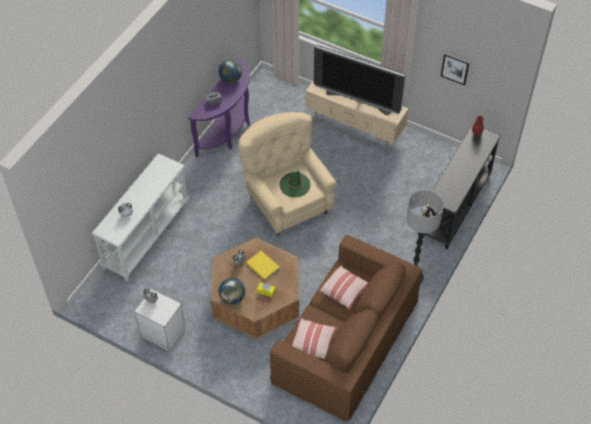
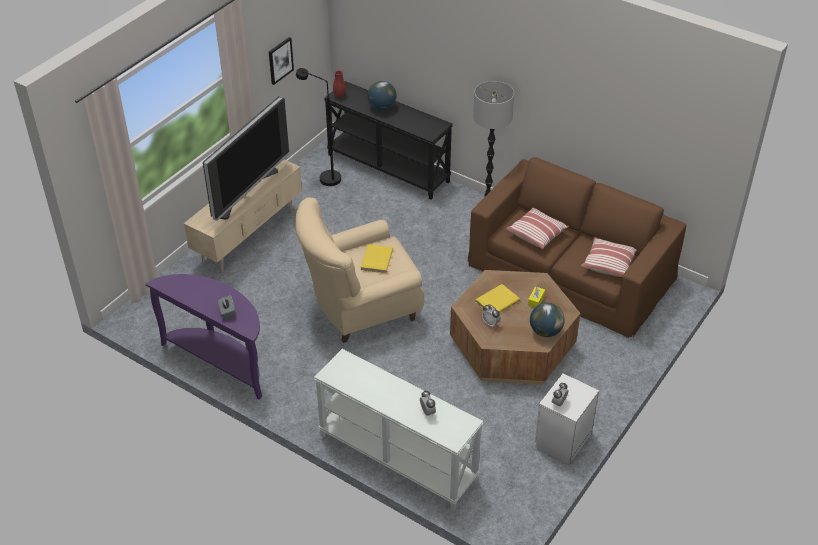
camera: 85 degrees left, 10 degrees down
globe [219,60,242,83] -> globe moved to [368,81,397,110]
green hat [280,171,311,197] -> yellow book [361,244,393,273]
none -> black floor lamp [296,68,341,186]

